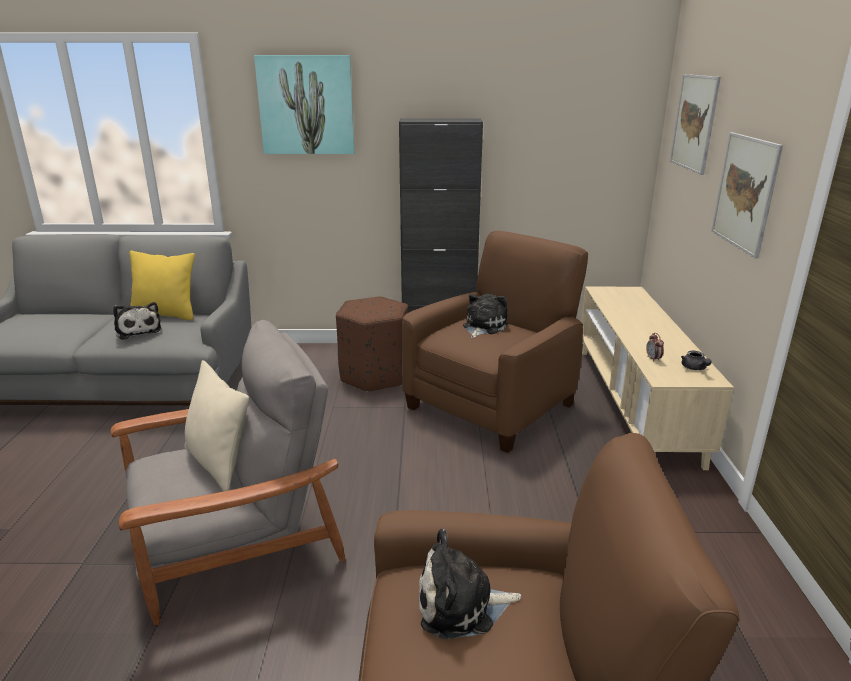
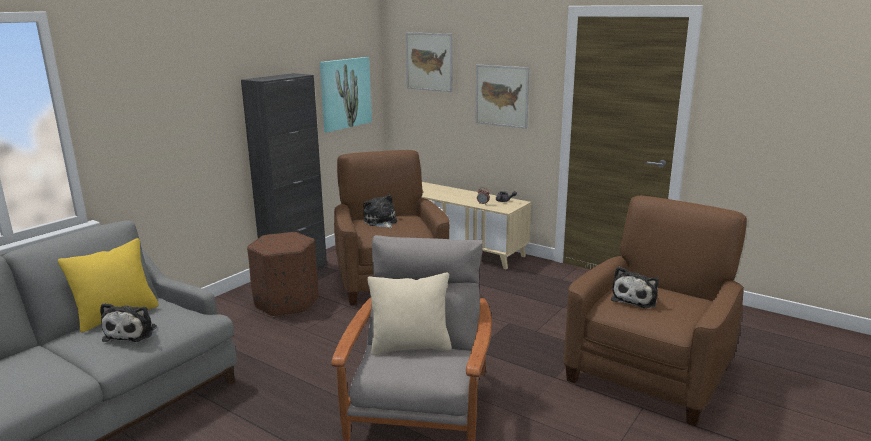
camera: 55 degrees left, 5 degrees down
plush toy [113,302,162,340] -> plush toy turned 90 degrees clockwise [100,303,157,342]
picture [254,55,354,154] -> picture moved to [320,57,372,132]

